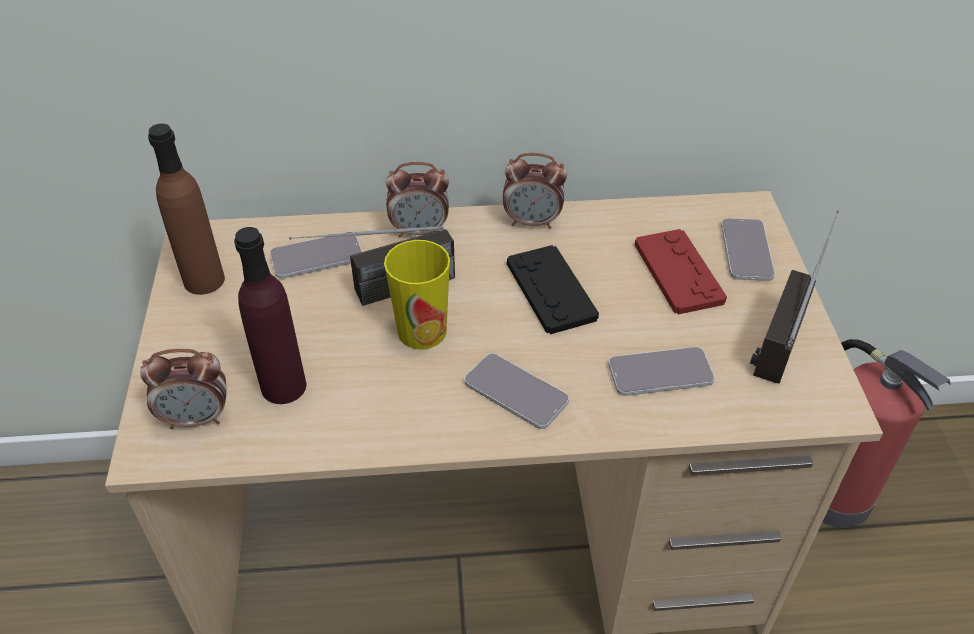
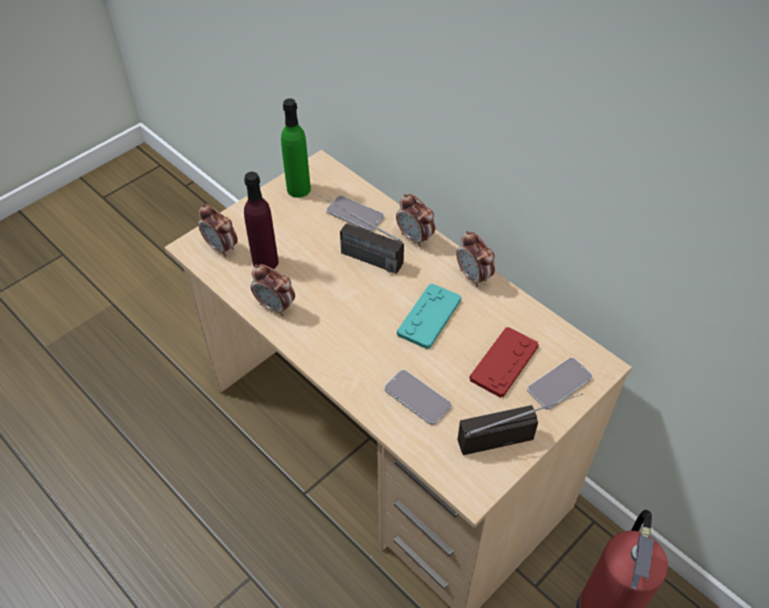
camera: 50 degrees right, 5 degrees up
brown bottle [148,124,225,295] -> green bottle [281,98,311,198]
cup [384,240,450,349] -> none
phone [465,353,569,429] -> none
black game controller [507,245,599,334] -> turquoise game controller [397,284,461,349]
none -> alarm clock [251,264,295,316]

